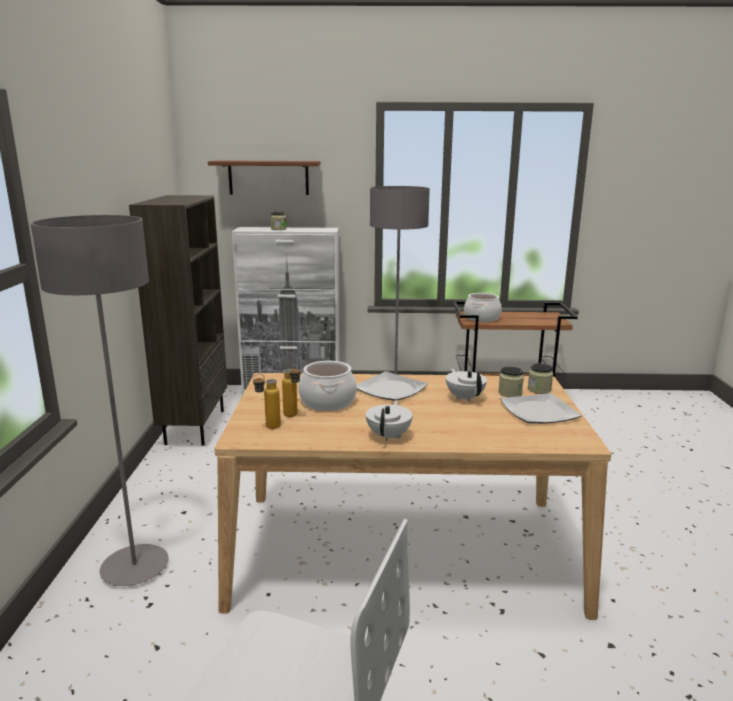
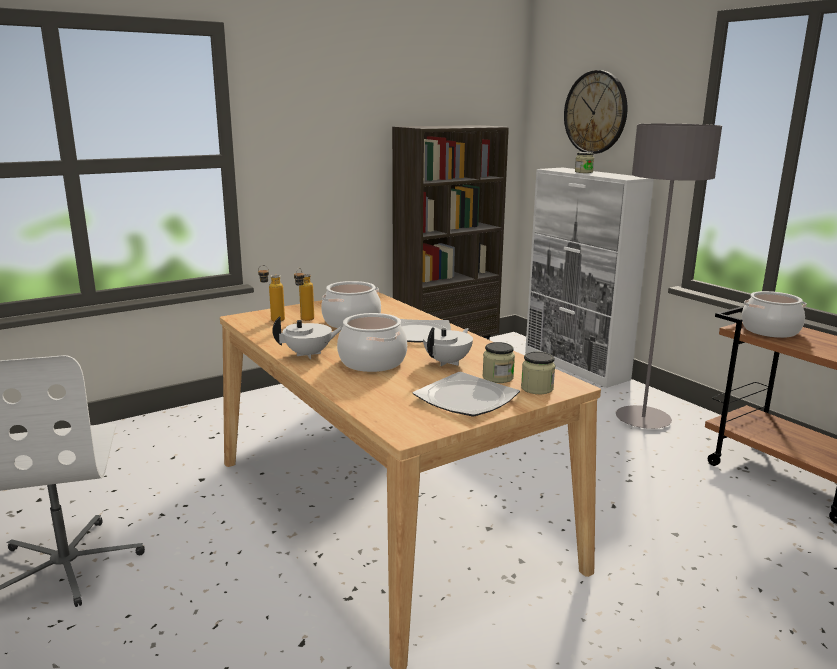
camera: 55 degrees right, 0 degrees up
grey floor lamp [30,215,169,586] -> none
brown shelf [208,160,320,195] -> wall clock [564,70,627,154]
none -> cooking pot [337,313,407,372]

